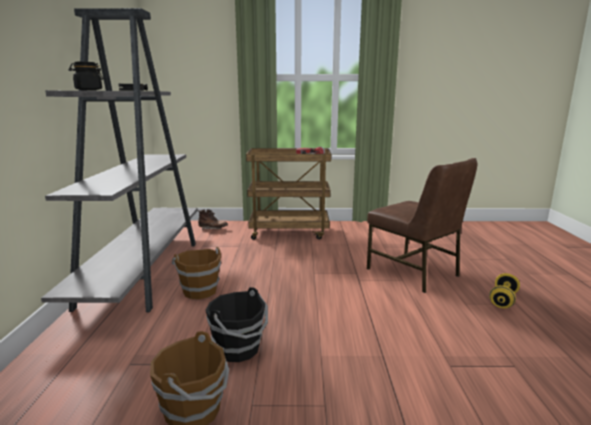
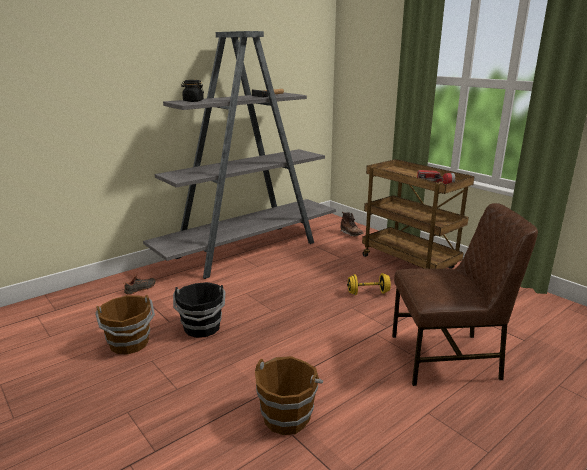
camera: 50 degrees right, 5 degrees up
brown bucket [172,247,221,299] -> brown bucket moved to [255,356,323,435]
brown chair [367,158,478,293] -> brown chair turned 105 degrees counterclockwise [392,203,538,386]
yellow dumbbell [489,273,520,308] -> yellow dumbbell moved to [347,273,391,295]
none -> black shoe [123,274,156,295]

